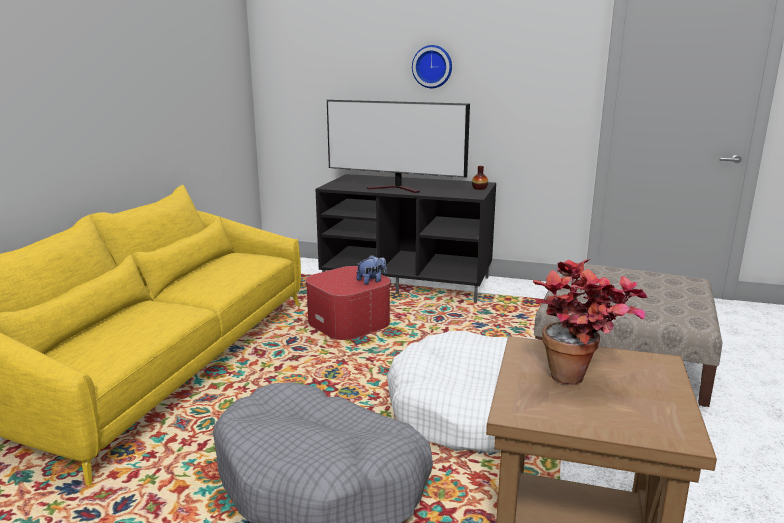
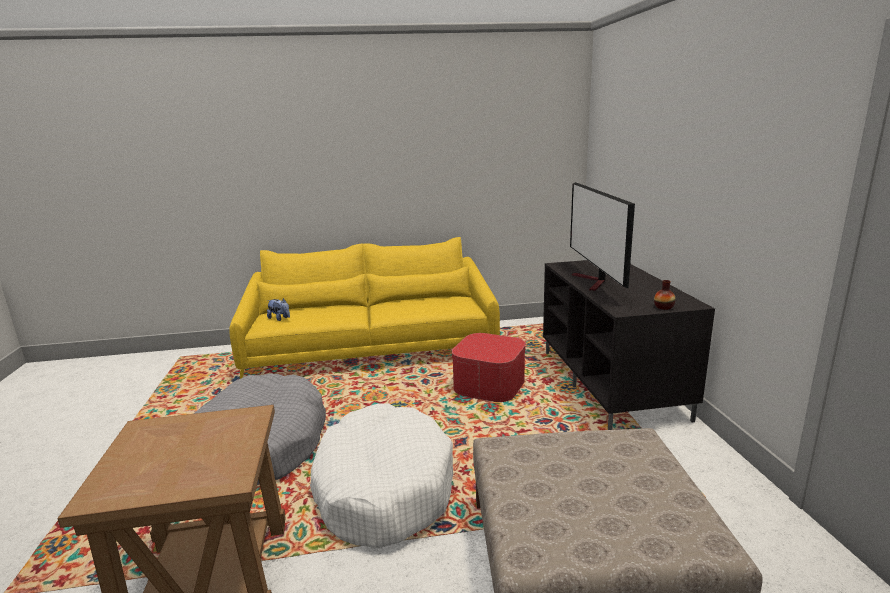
camera: 65 degrees right, 0 degrees up
plush toy [357,255,387,285] -> plush toy moved to [267,298,290,321]
wall clock [412,45,452,88] -> none
potted plant [532,259,647,385] -> none

